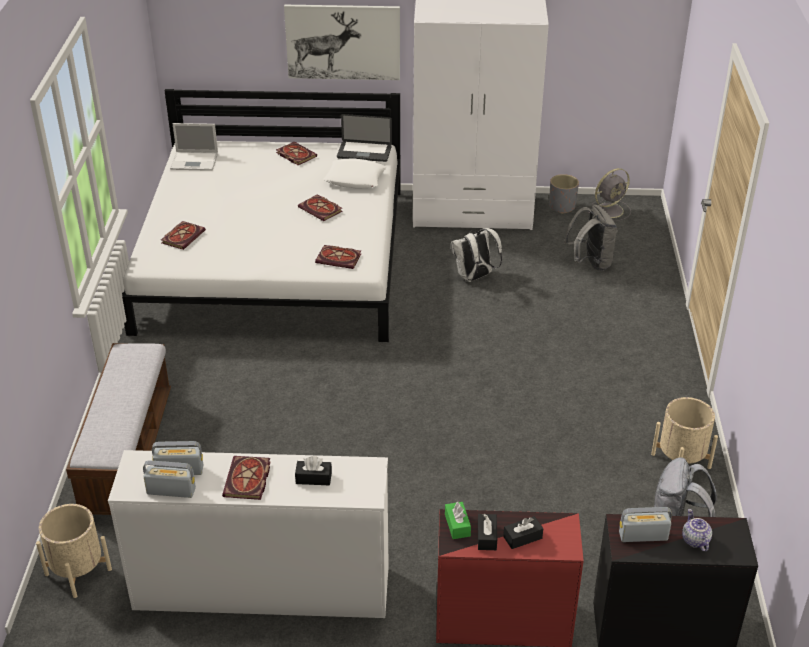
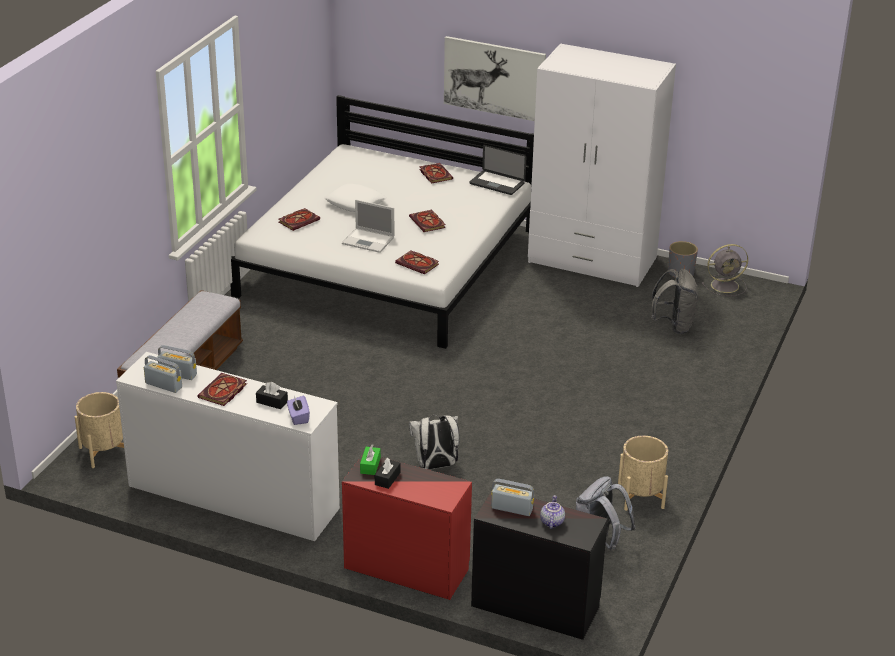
camera: 20 degrees right, 5 degrees down
laptop [170,123,218,171] -> laptop moved to [342,200,394,253]
white pillow [323,158,387,189] -> white pillow moved to [324,184,387,212]
white backpack [451,228,502,282] -> white backpack moved to [409,415,459,470]
black tissue box [503,516,543,549] -> none
none -> purple tissue box [287,395,310,425]

